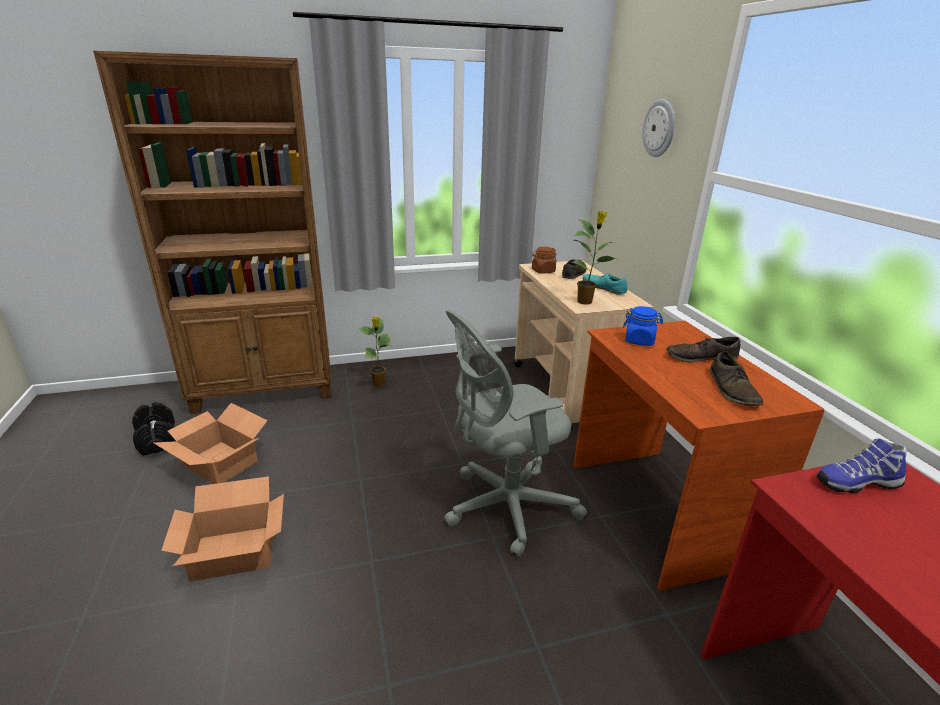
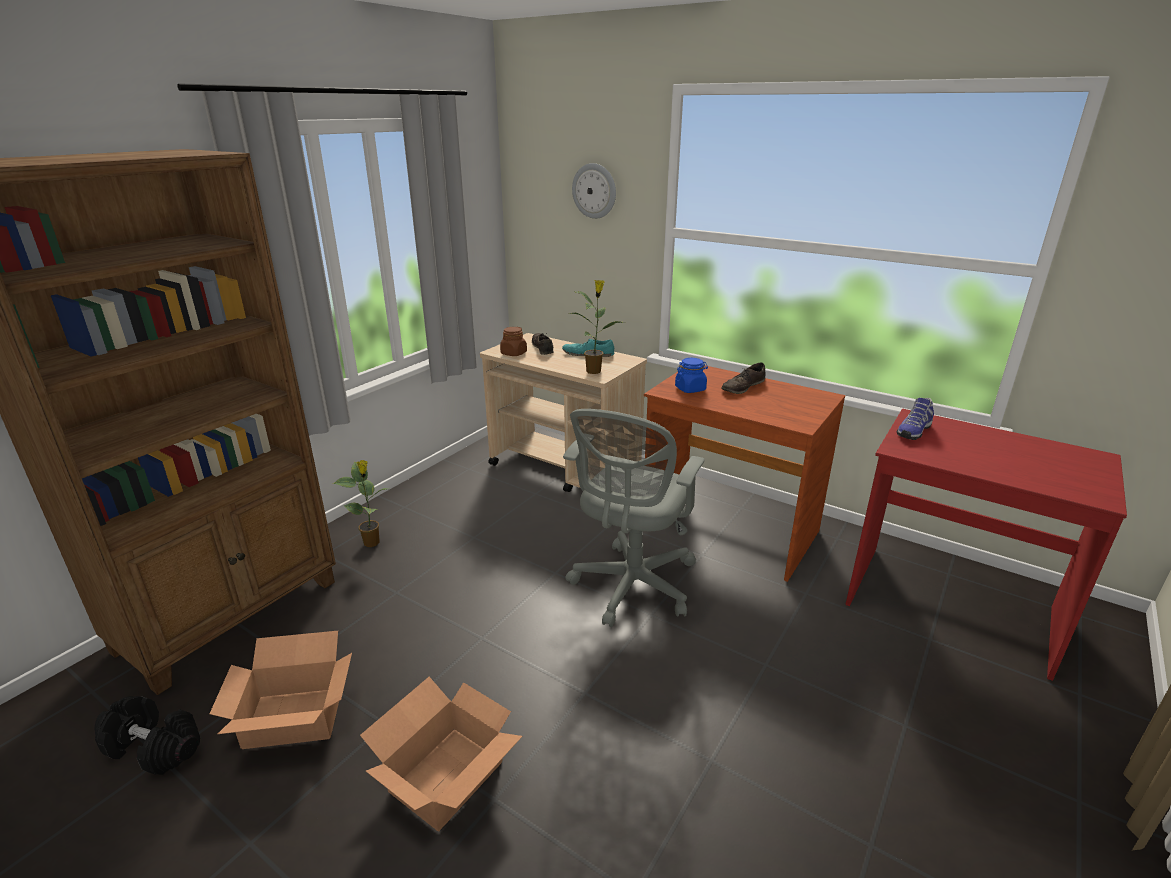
camera: 40 degrees left, 0 degrees up
brown shoe [710,351,763,406] -> none

